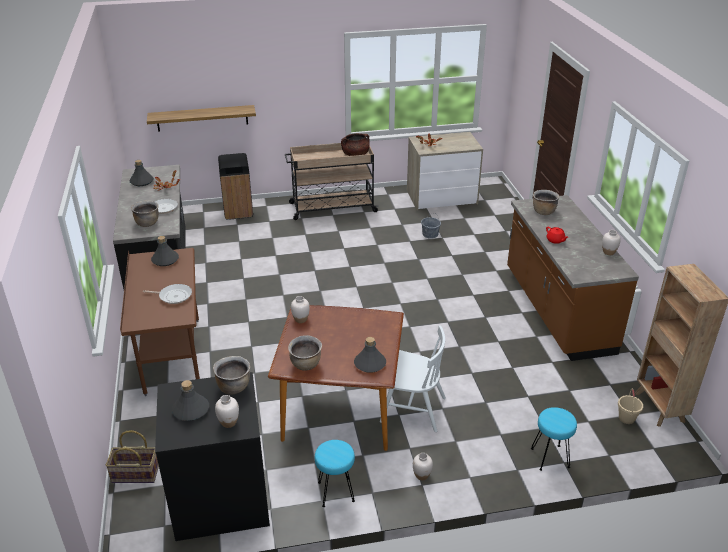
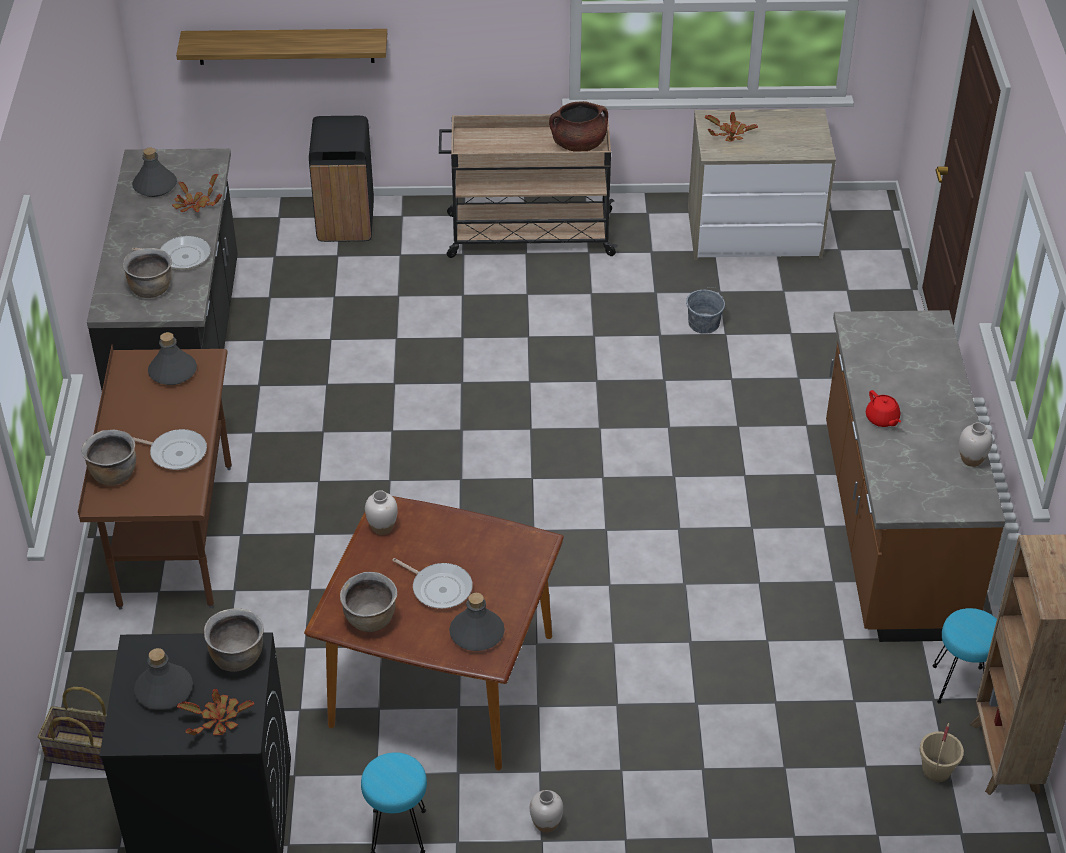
camera: 10 degrees right, 10 degrees up
white vase [215,395,239,428] -> potted plant [177,689,254,735]
white chair [380,326,446,432] -> none
turquoise stool [531,407,577,471] -> turquoise stool moved to [932,608,997,704]
brown cooking pot [533,190,560,215] -> brown cooking pot moved to [81,430,136,486]
none -> frying pan [392,558,473,609]

